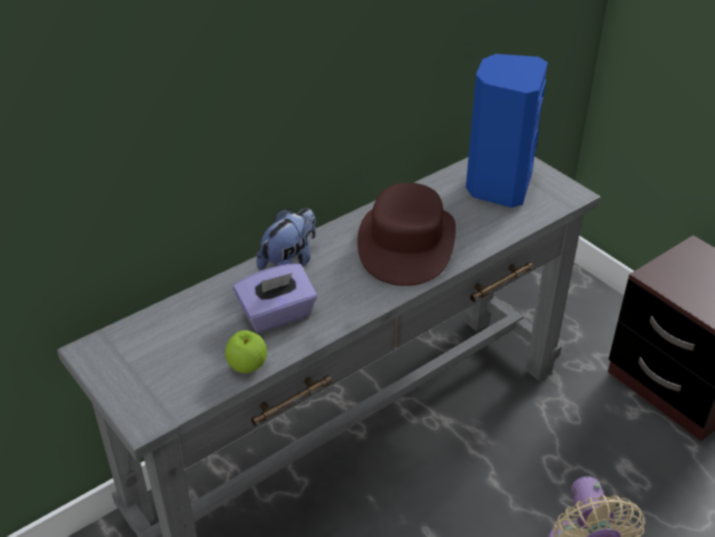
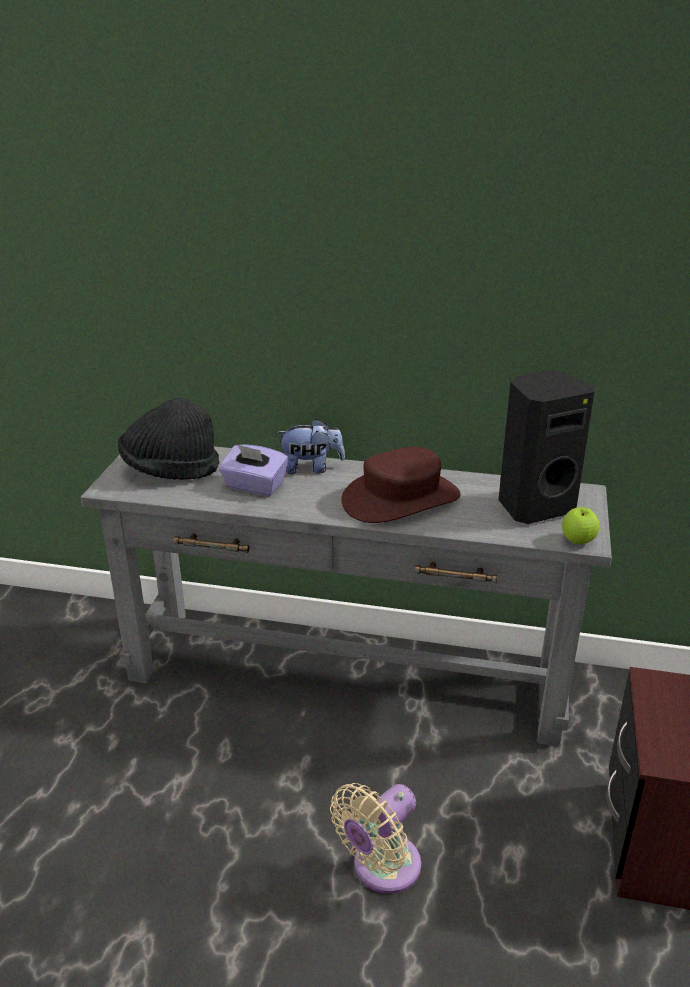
camera: 50 degrees right, 10 degrees down
apple [225,330,267,373] -> apple moved to [562,507,600,544]
blue speaker [466,54,548,208] -> black speaker [499,371,595,524]
none -> black hat [118,398,220,480]

